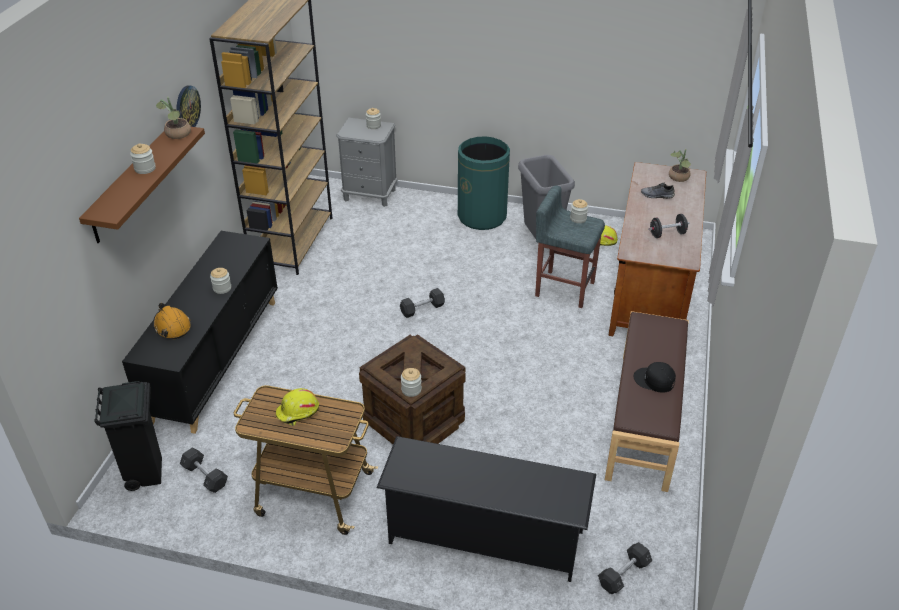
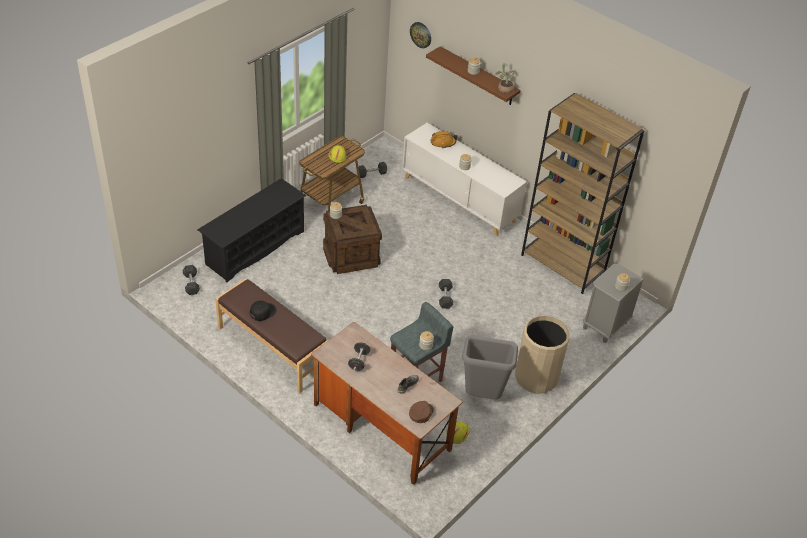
camera: 115 degrees right, 5 degrees up
black trash can [94,381,162,491] -> none
black cabinet [122,231,278,434] -> white cabinet [402,123,527,236]
wall clock [176,85,201,127] -> wall clock moved to [410,22,431,48]
green trash can [458,136,510,230] -> beige trash can [515,316,570,393]
potted plant [669,149,691,182] -> brown cap [409,401,434,423]

